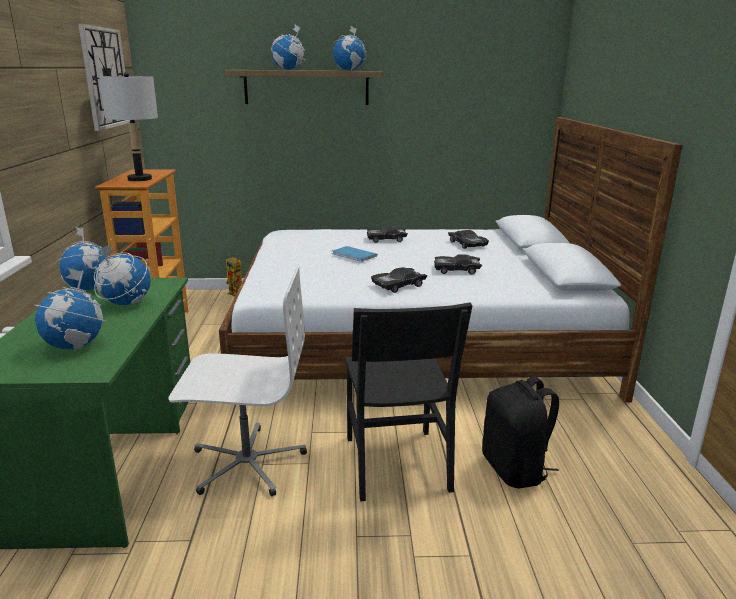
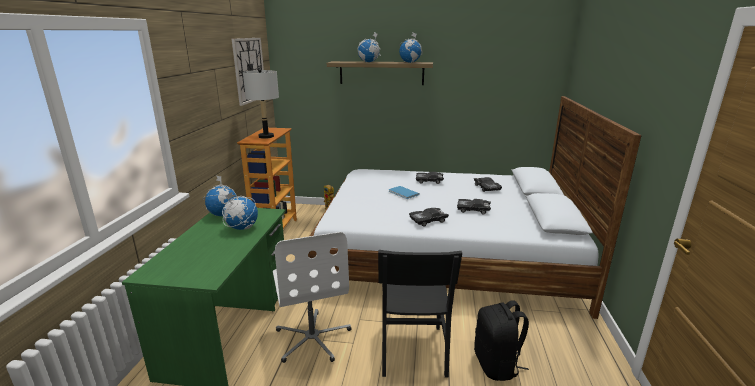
camera: 10 degrees right, 0 degrees up
globe [34,268,107,350] -> none
white office chair [168,264,307,496] -> white office chair turned 60 degrees clockwise [273,232,351,363]

